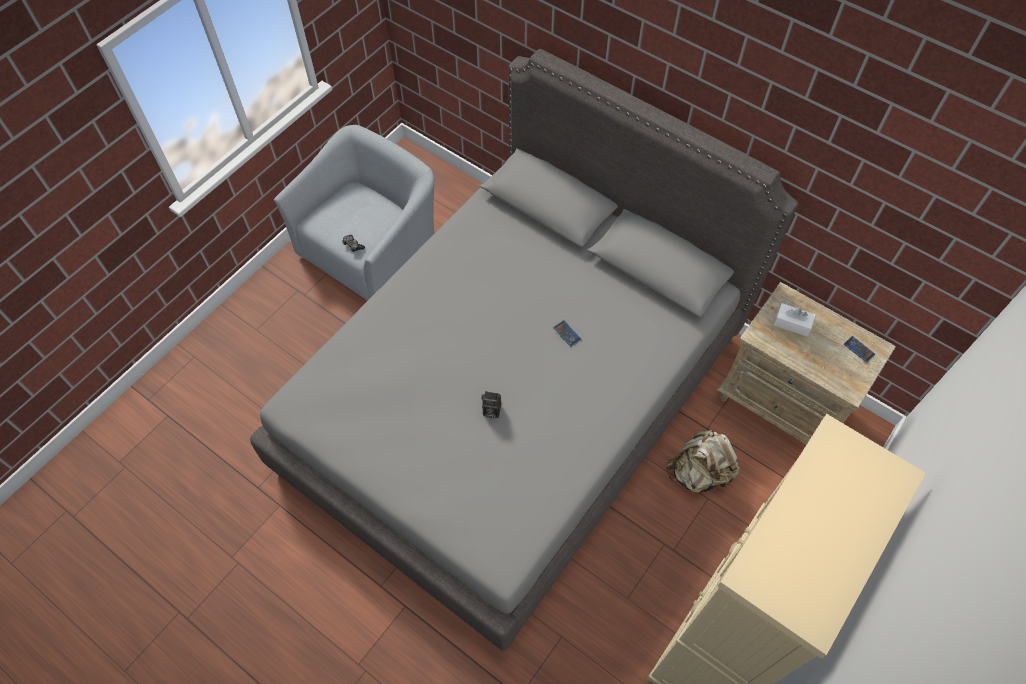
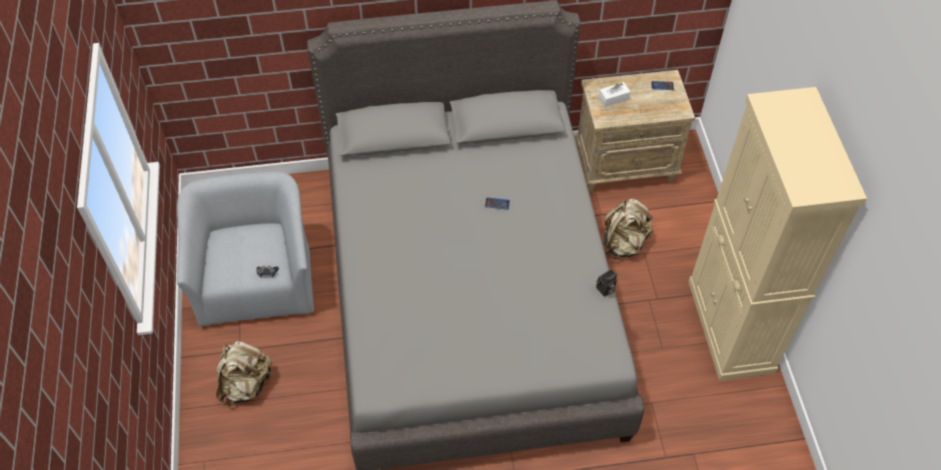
camera: 45 degrees left, 5 degrees down
camera [481,391,501,419] -> camera moved to [596,269,617,297]
none -> beige backpack [216,341,272,406]

